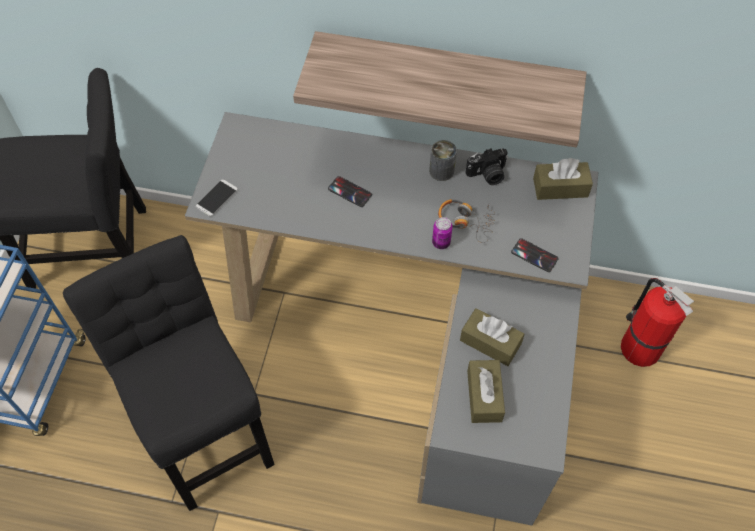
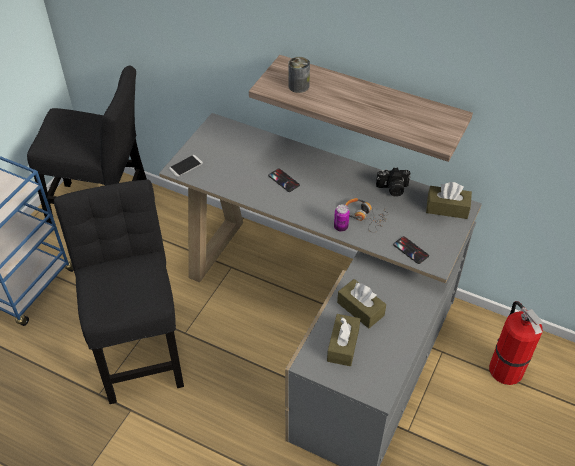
camera: 15 degrees right, 10 degrees down
can [429,140,457,181] -> can moved to [288,57,310,93]

